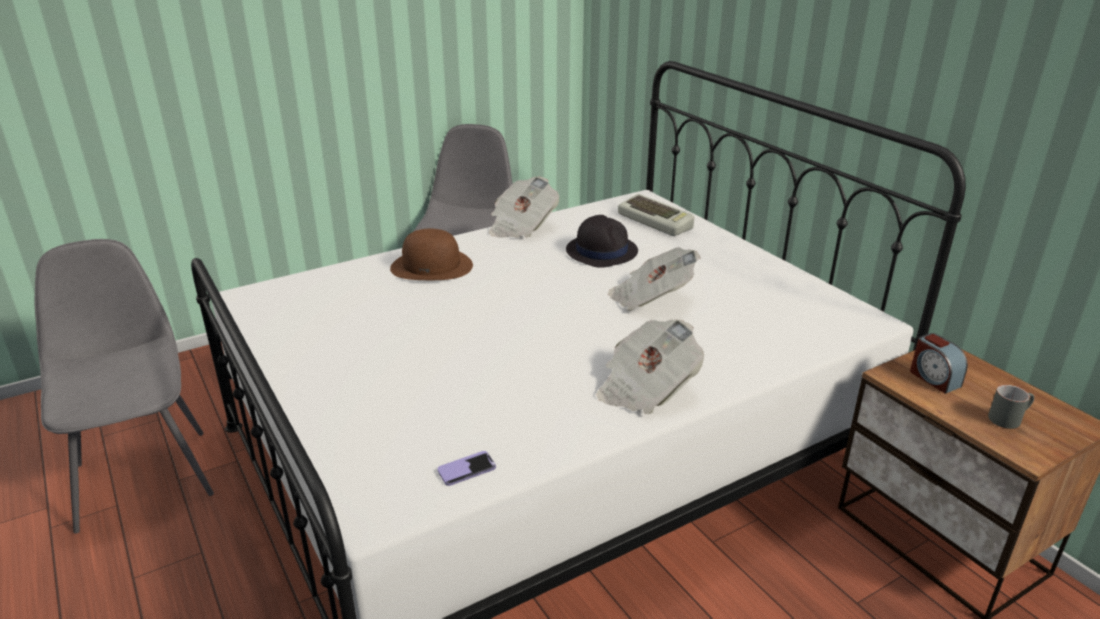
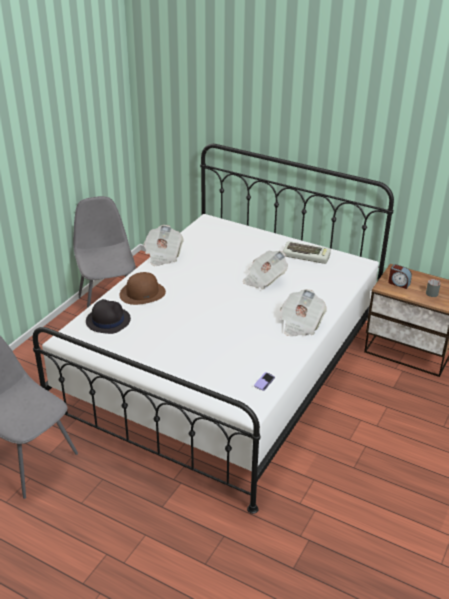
camera: 30 degrees left, 5 degrees up
black hat [566,215,638,268] -> black hat moved to [86,299,131,334]
keyboard [618,194,694,236] -> keyboard moved to [283,241,331,264]

